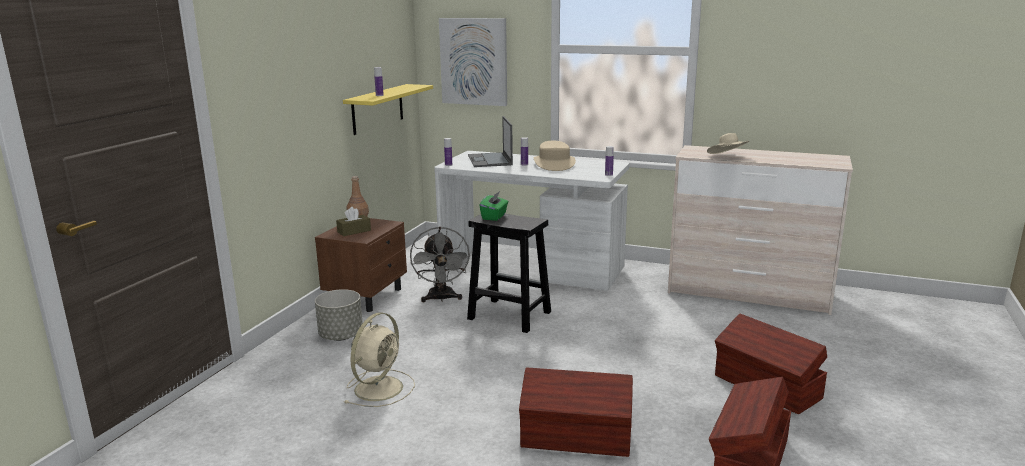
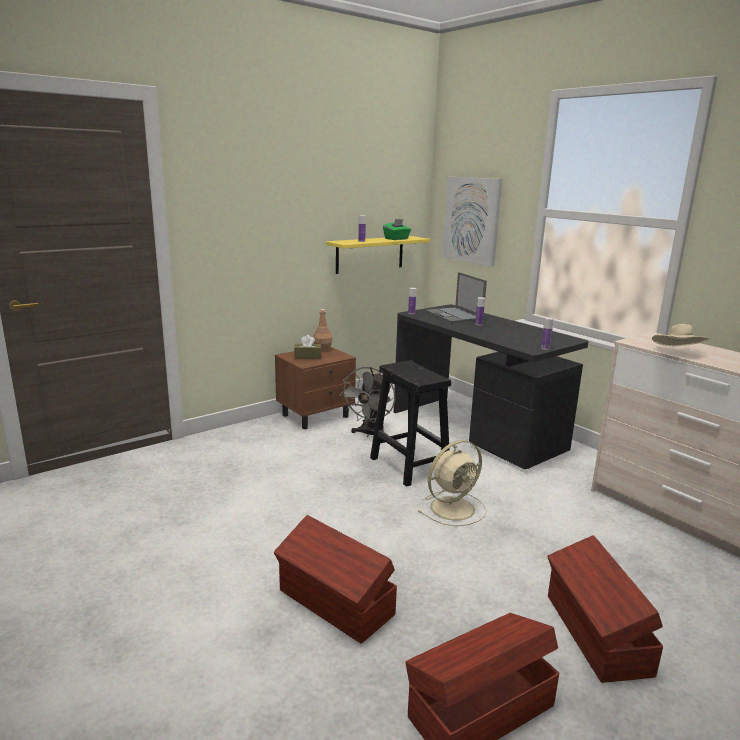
camera: 30 degrees right, 0 degrees up
grey planter [315,289,363,341] -> none
beige fan [345,313,415,407] -> beige fan moved to [418,440,487,526]
white desk [434,151,629,291] -> black desk [394,305,589,469]
laptop [468,116,513,167] -> laptop turned 45 degrees counterclockwise [425,272,487,323]
green tissue box [479,191,508,221] -> green tissue box moved to [383,219,411,240]
beige hat [533,141,576,171] -> none

